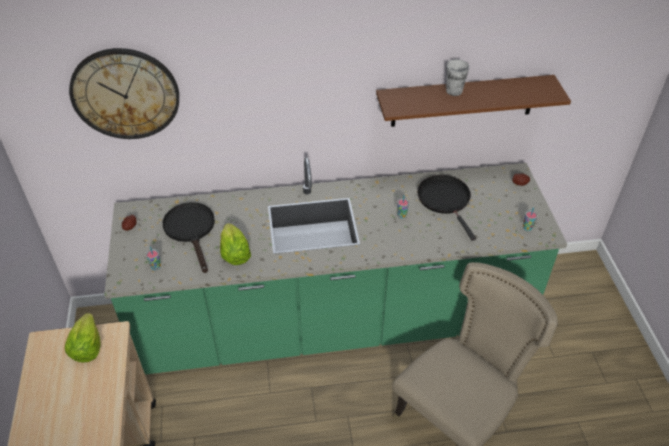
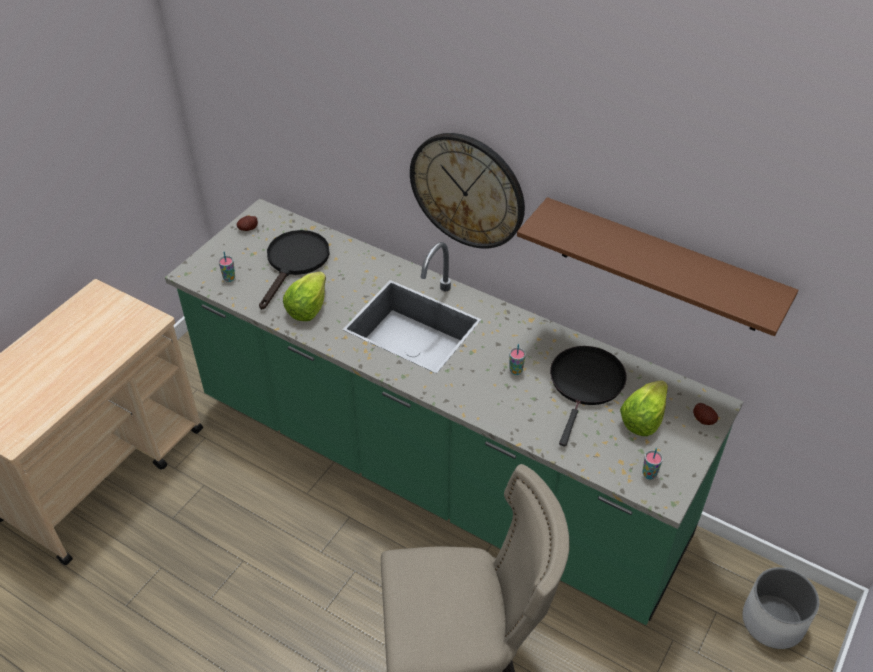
camera: 40 degrees right, 0 degrees up
lettuce [65,313,101,363] -> lettuce moved to [620,380,668,436]
wall clock [69,48,179,139] -> wall clock moved to [410,133,525,248]
cup [446,59,469,96] -> none
none -> white planter [742,567,819,649]

